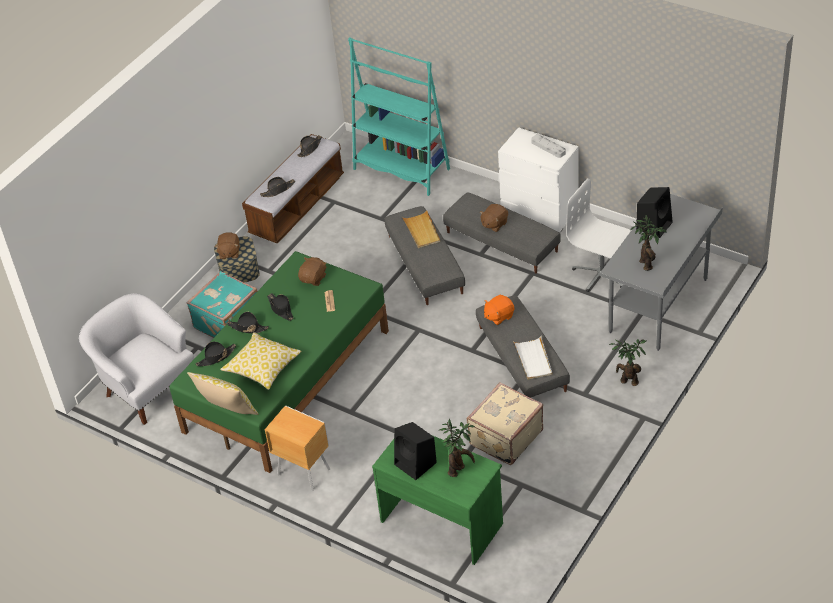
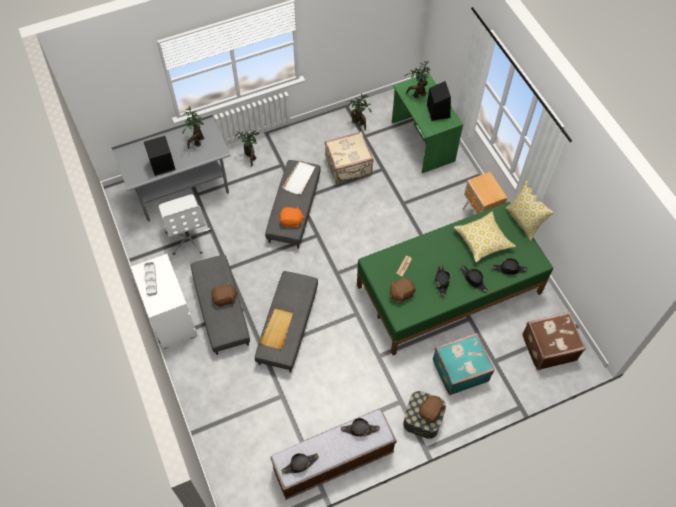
camera: 150 degrees left, 15 degrees up
white armchair [79,294,195,425] -> brown suitcase [522,312,586,370]
turquoise bookcase [348,37,450,196] -> none
none -> potted plant [348,94,372,130]

